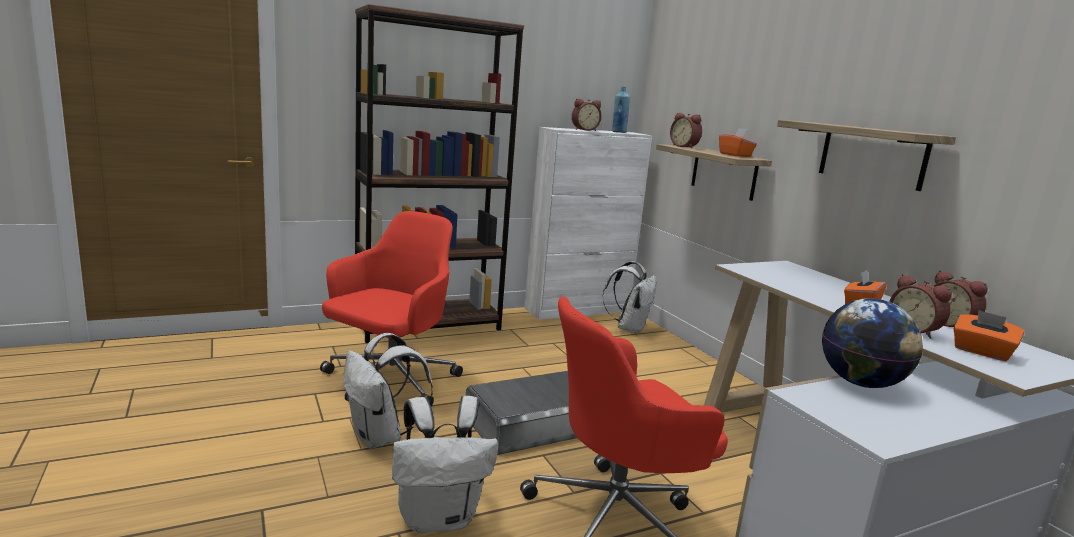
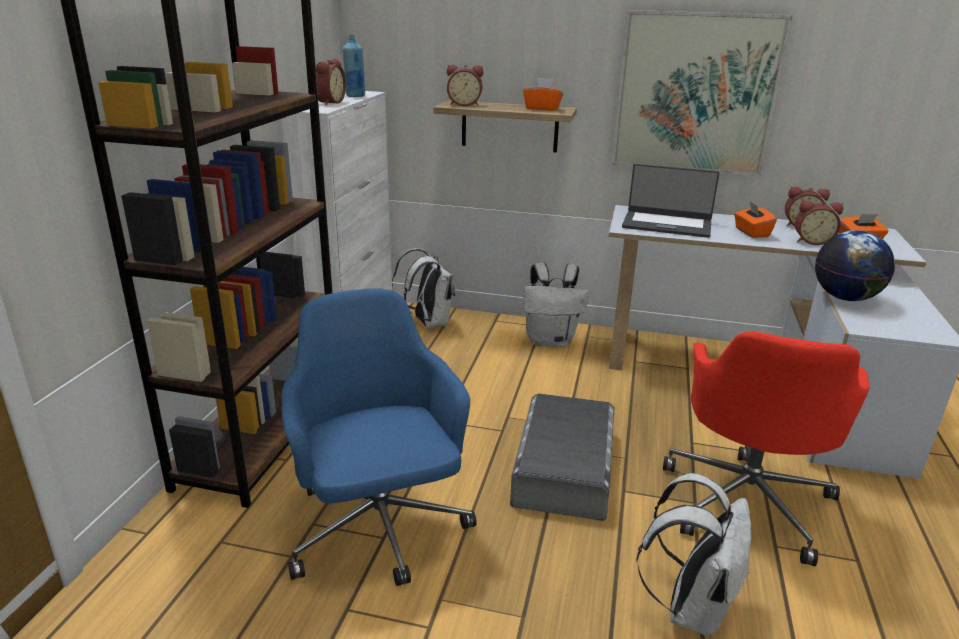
camera: 50 degrees left, 10 degrees up
red office chair [320,211,463,407] -> blue office chair [282,289,477,586]
white backpack [344,333,433,449] -> white backpack moved to [523,263,589,347]
shelf [777,120,956,191] -> picture [611,10,793,176]
none -> laptop [622,164,719,238]

